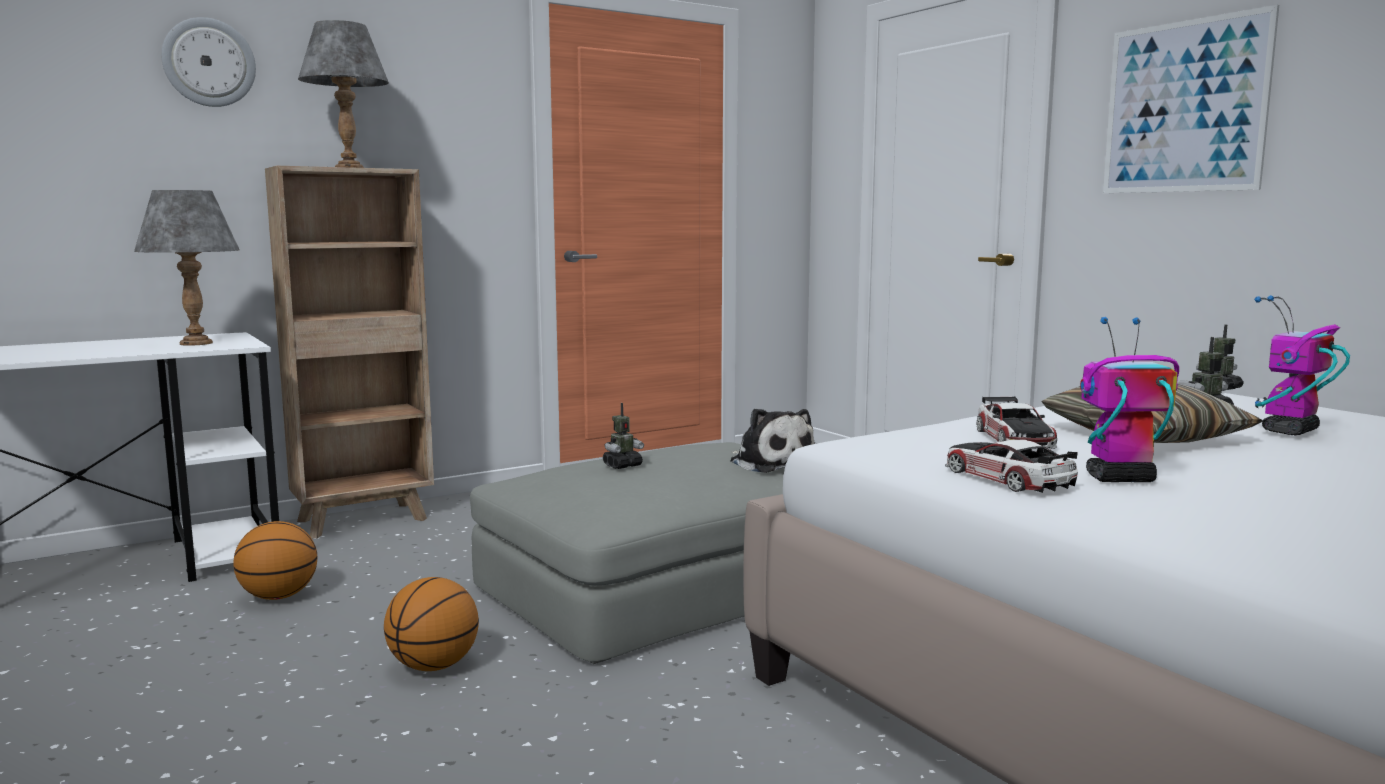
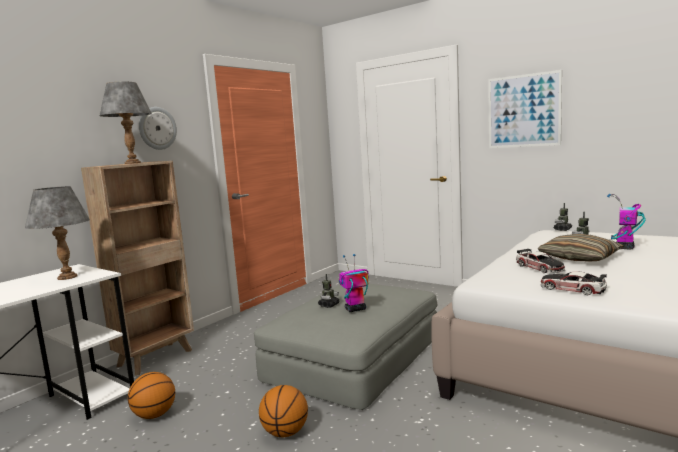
camera: 20 degrees left, 0 degrees up
wall clock [161,17,256,107] -> wall clock moved to [139,107,177,150]
plush toy [730,408,815,473] -> none
toy robot [1080,317,1179,482] -> toy robot moved to [339,254,369,312]

